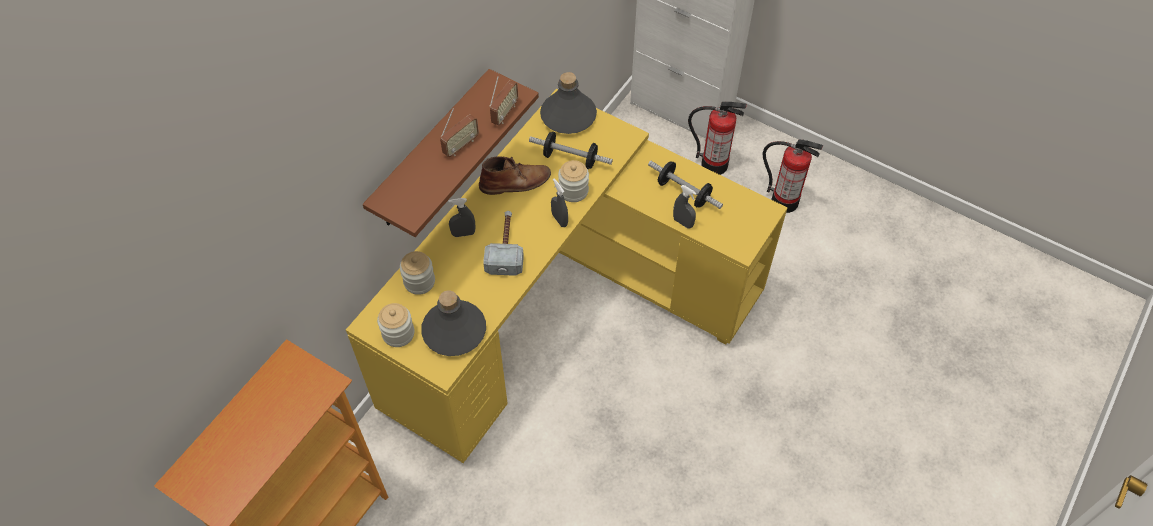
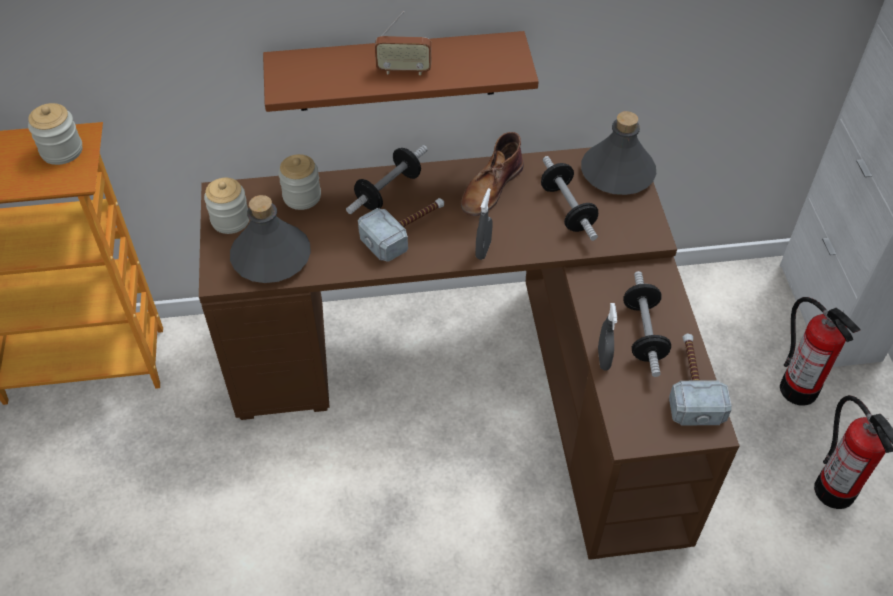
camera: 50 degrees right, 5 degrees down
yellow desk [346,89,787,463] -> brown desk [199,147,740,560]
grey spray bottle [448,198,475,237] -> dumbbell [346,145,428,214]
brown boot [479,156,551,195] -> brown boot turned 90 degrees clockwise [461,132,524,216]
radio [489,76,518,125] -> none
jar [558,160,589,202] -> jar moved to [28,103,83,165]
none -> hammer [669,334,732,425]

